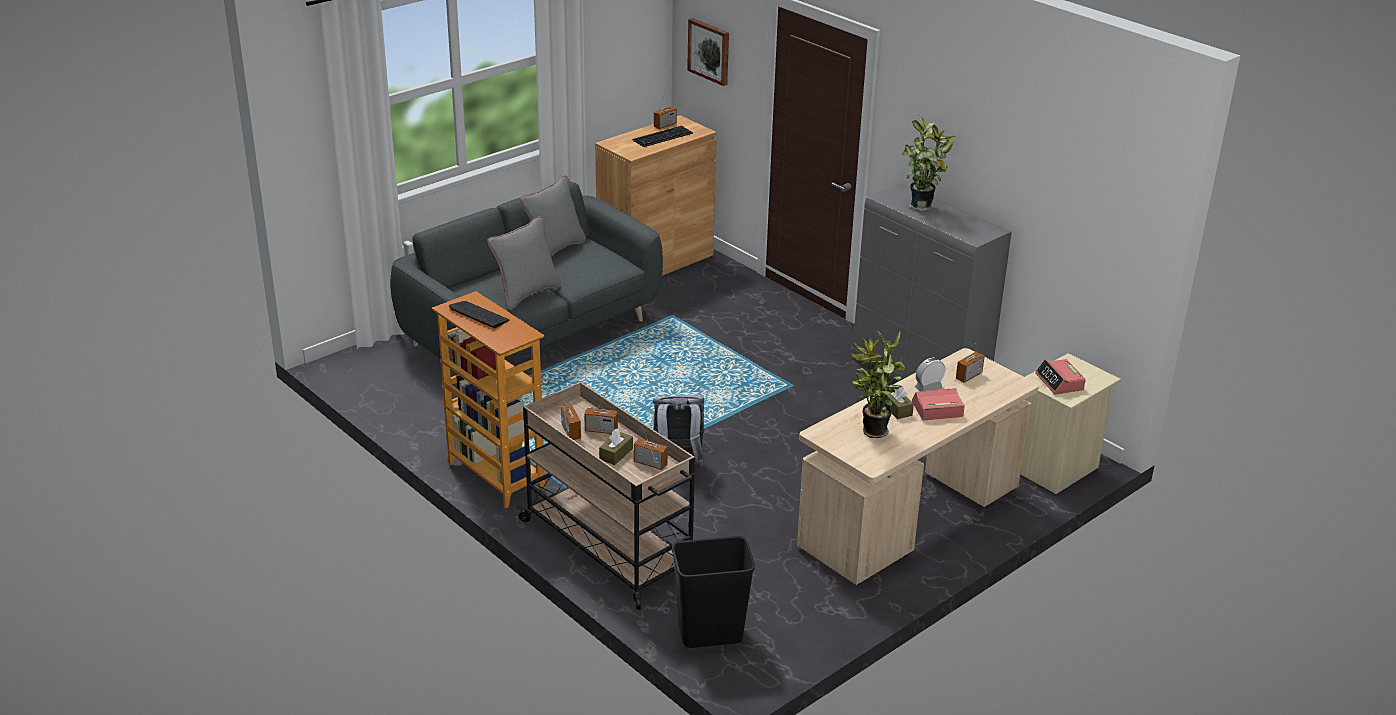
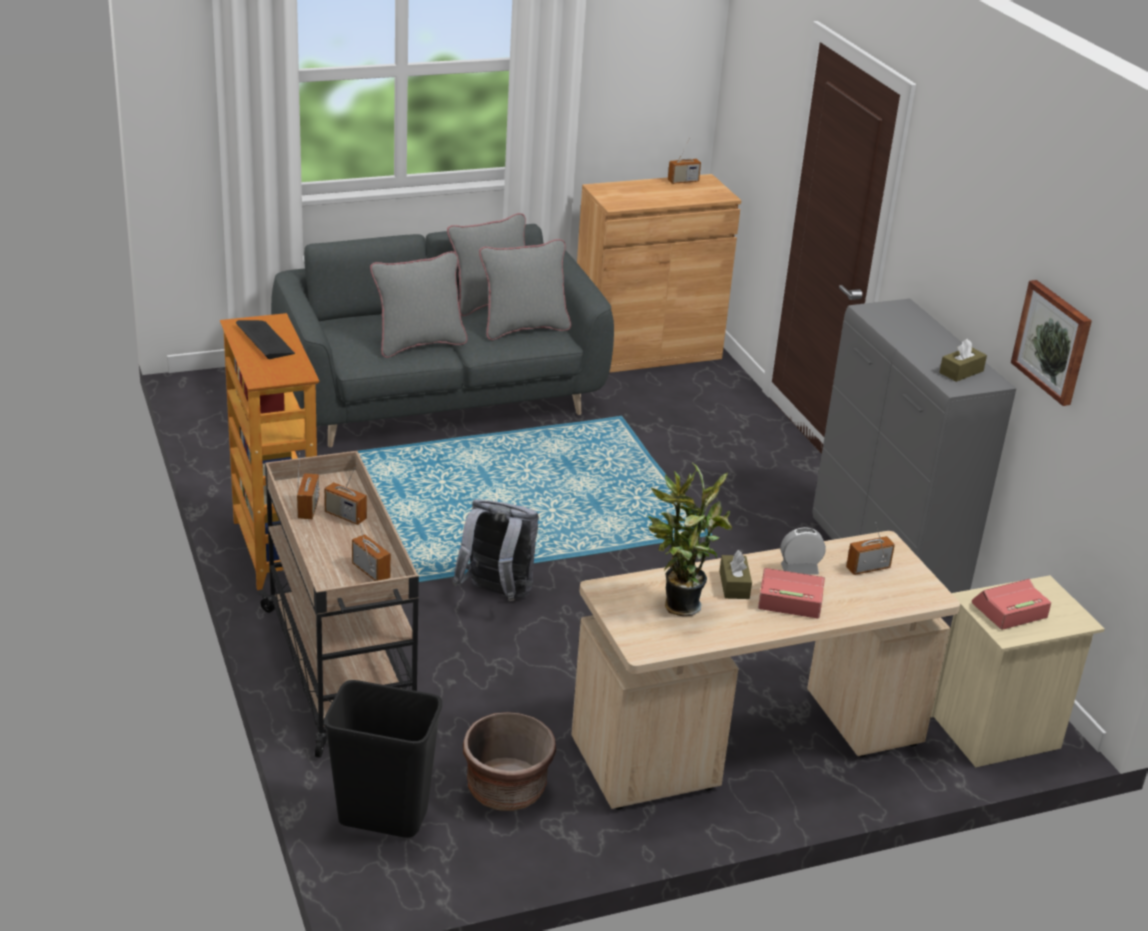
camera: 20 degrees right, 0 degrees up
brown tissue box [599,429,633,465] -> brown tissue box moved to [939,339,987,382]
keyboard [633,126,693,147] -> none
picture [687,18,729,86] -> picture moved to [1011,280,1092,406]
potted plant [902,115,956,211] -> none
alarm clock [1035,359,1086,395] -> alarm clock turned 60 degrees clockwise [972,579,1051,630]
none -> brown planter [463,712,556,811]
none -> grey pillow [479,239,571,340]

